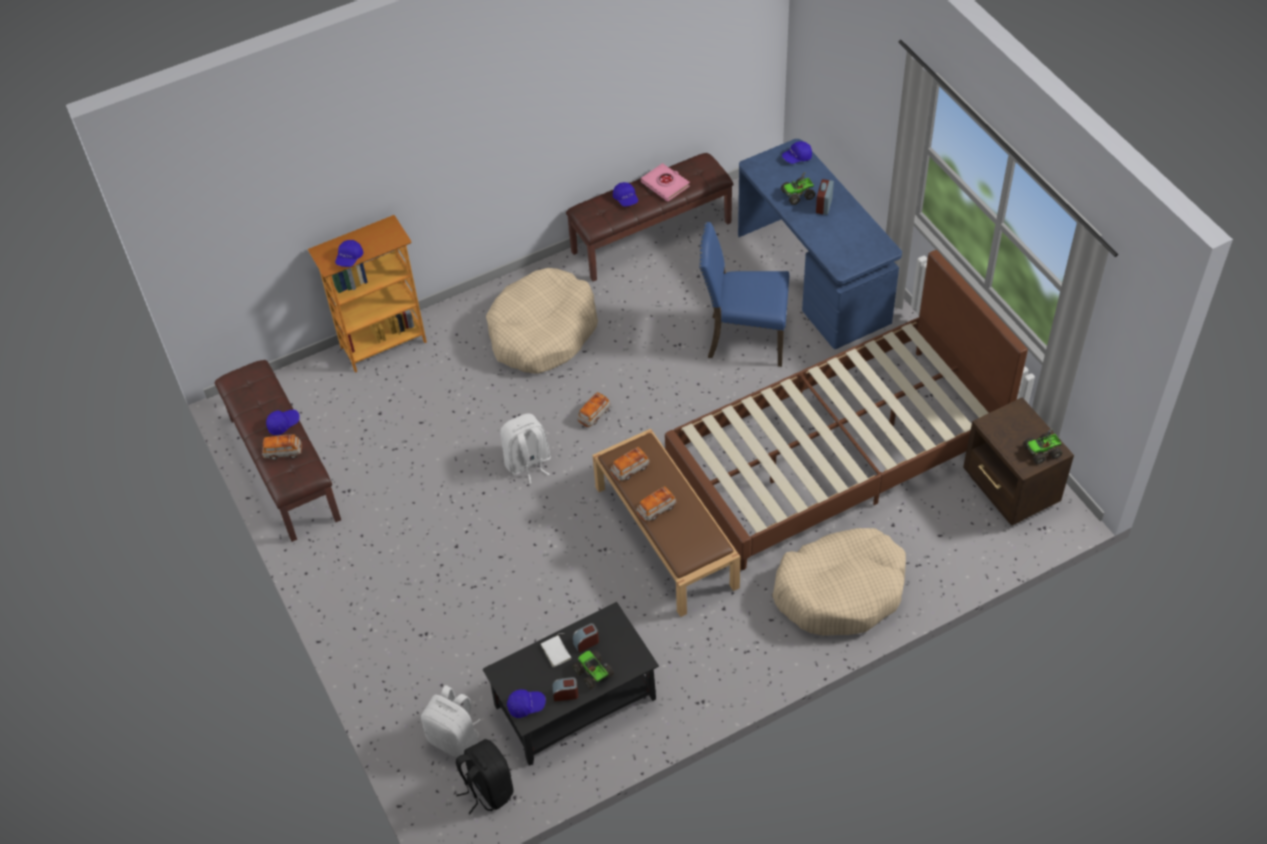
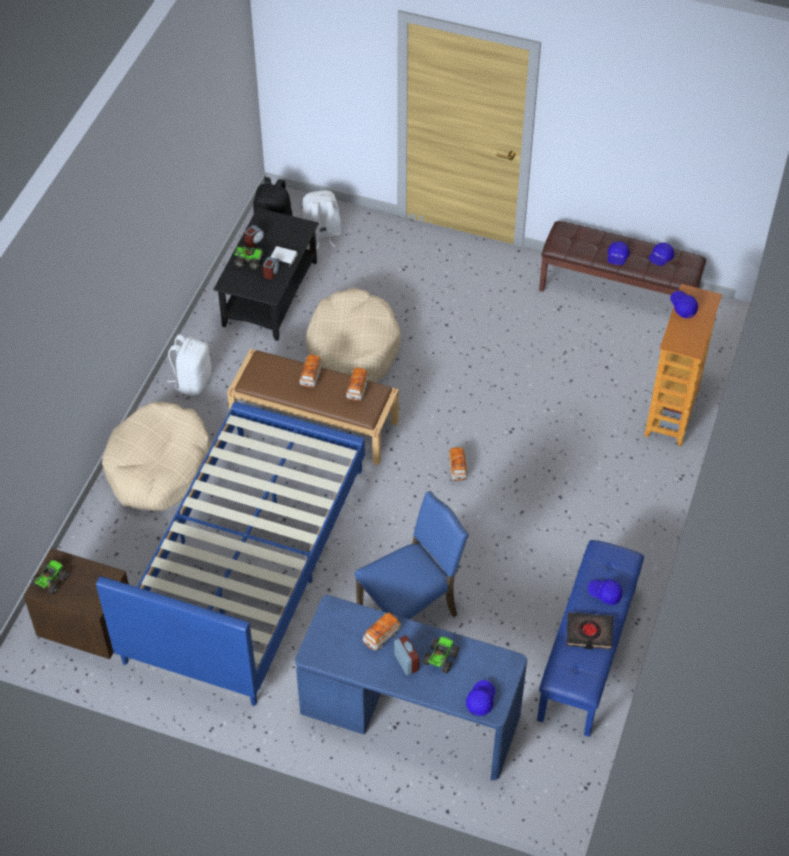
camera: 135 degrees right, 0 degrees up
toy car [262,434,302,460] -> toy car moved to [363,612,401,651]
beige dog bed [486,268,598,374] -> beige dog bed moved to [306,287,401,382]
white backpack [500,413,551,484] -> white backpack moved to [167,334,211,395]
blue cap [507,689,546,718] -> blue cap moved to [648,242,674,266]
brown bench [566,153,734,281] -> blue bench [537,540,644,737]
pink book [641,163,690,202] -> black book [567,612,613,649]
brown bed [665,250,1028,570] -> blue bed [96,402,365,706]

